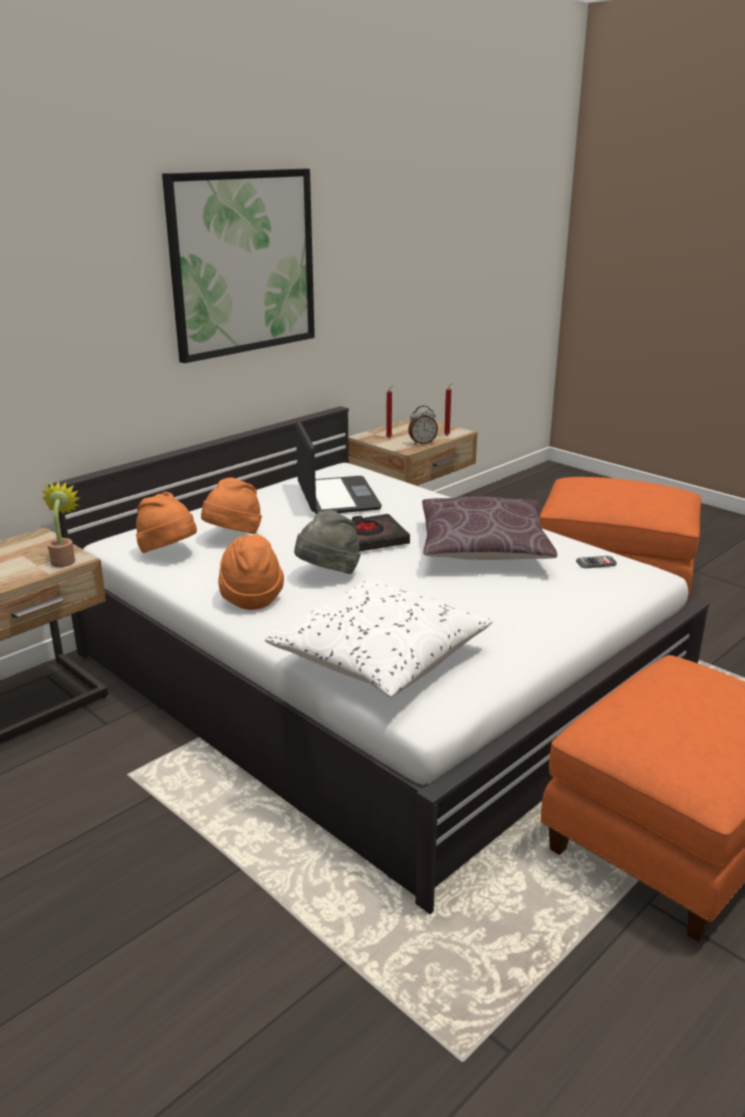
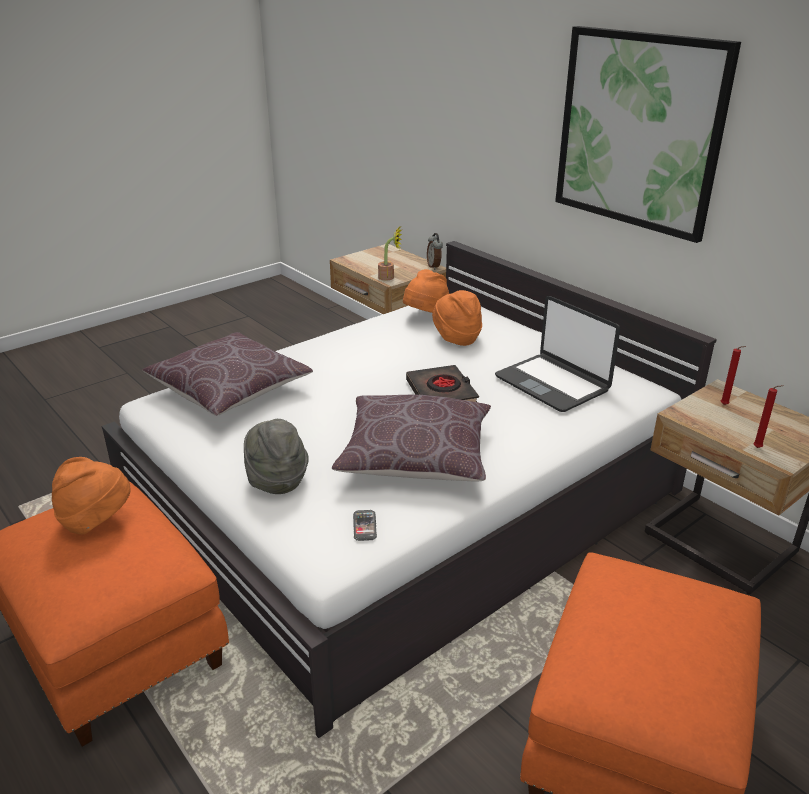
camera: 95 degrees right, 5 degrees up
orange hat [218,535,284,610] -> orange hat moved to [52,457,131,535]
white pillow [265,577,493,697] -> brown pillow [142,332,313,416]
grey hat [294,510,361,574] -> grey hat moved to [244,419,308,494]
laptop [296,421,382,514] -> laptop turned 60 degrees clockwise [495,296,620,412]
alarm clock [408,405,438,445] -> alarm clock moved to [427,233,443,270]

